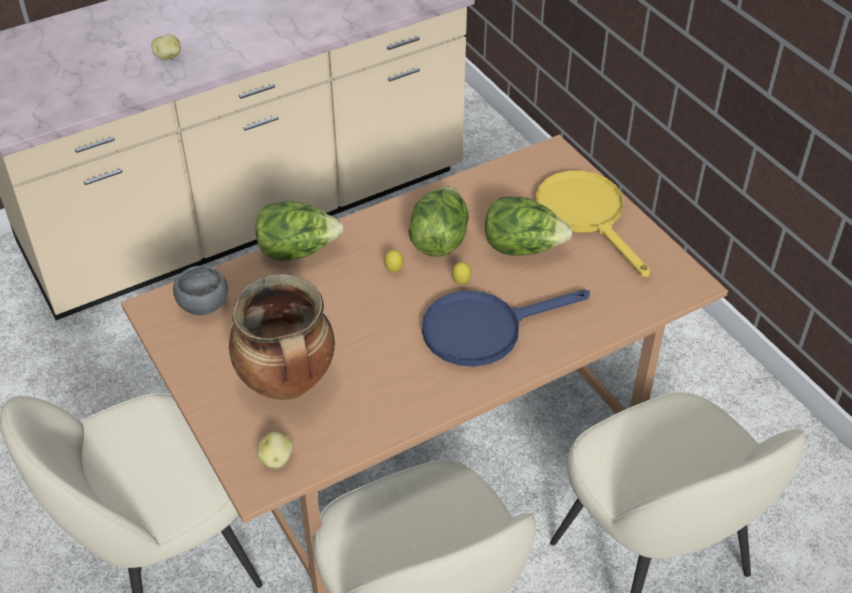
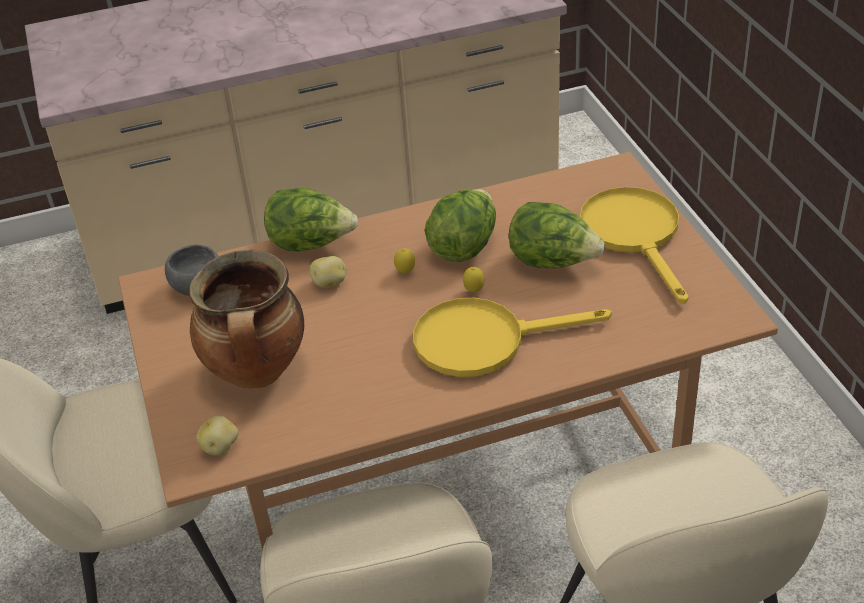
camera: 15 degrees right, 5 degrees down
potato [151,34,181,60] -> potato moved to [310,256,346,287]
blue frying pan [422,290,590,367] -> yellow frying pan [413,298,612,377]

